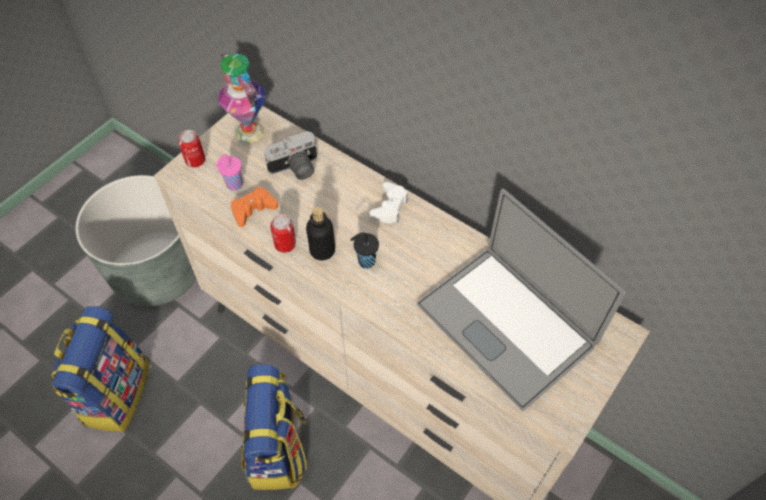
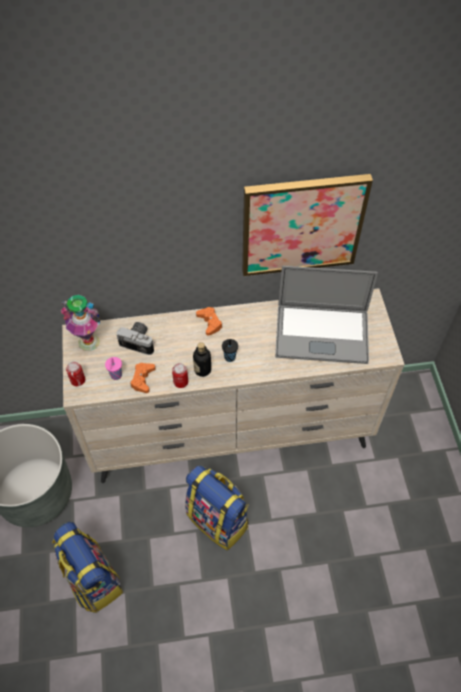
camera: 45 degrees left, 0 degrees up
camera [264,131,318,180] -> camera turned 90 degrees counterclockwise [117,322,155,355]
white game controller [370,182,408,223] -> orange game controller [196,307,223,336]
none -> picture [242,174,373,276]

